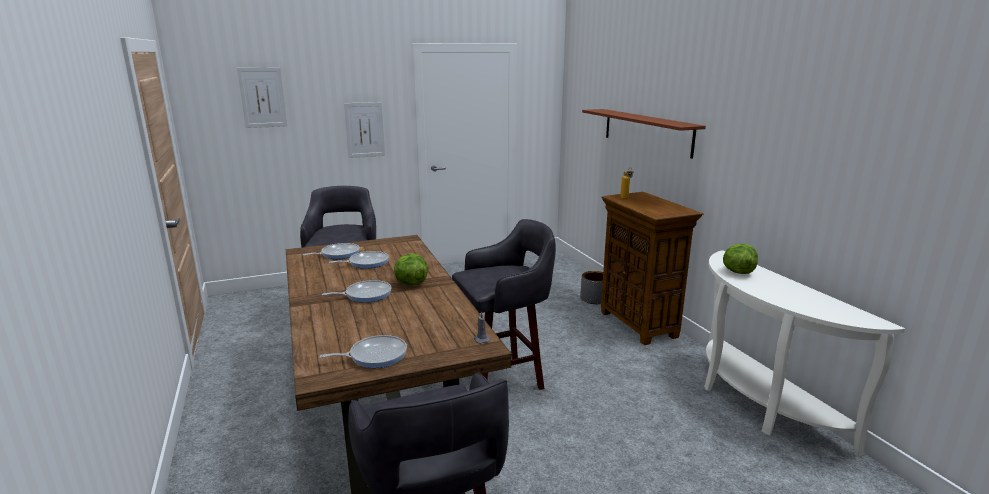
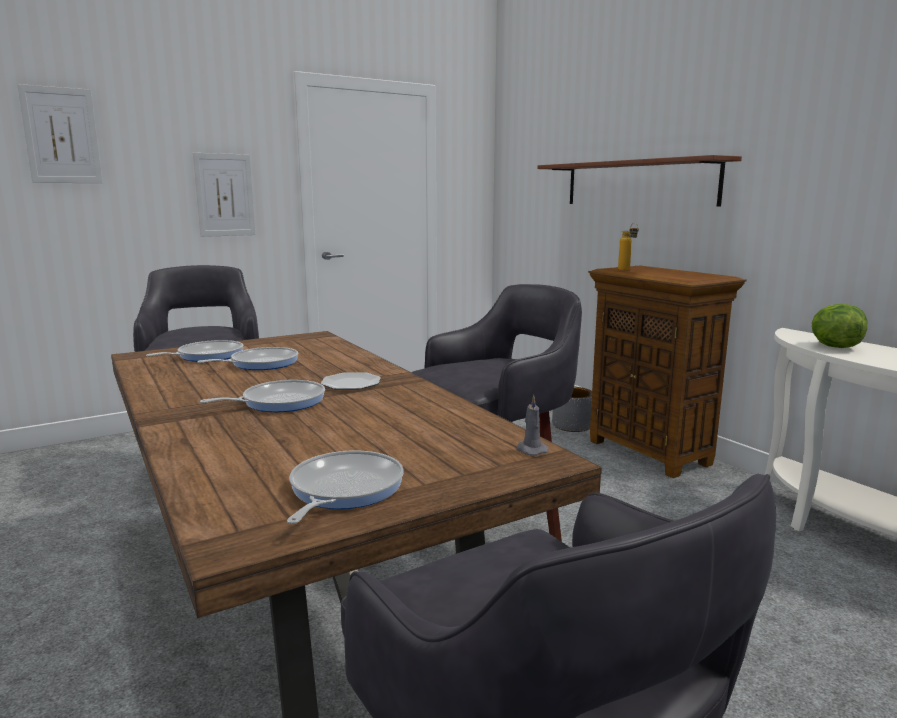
camera: 10 degrees left, 5 degrees down
frying pan [319,335,407,368] -> frying pan turned 45 degrees counterclockwise [287,451,404,524]
lettuce [394,254,428,285] -> plate [321,372,381,390]

